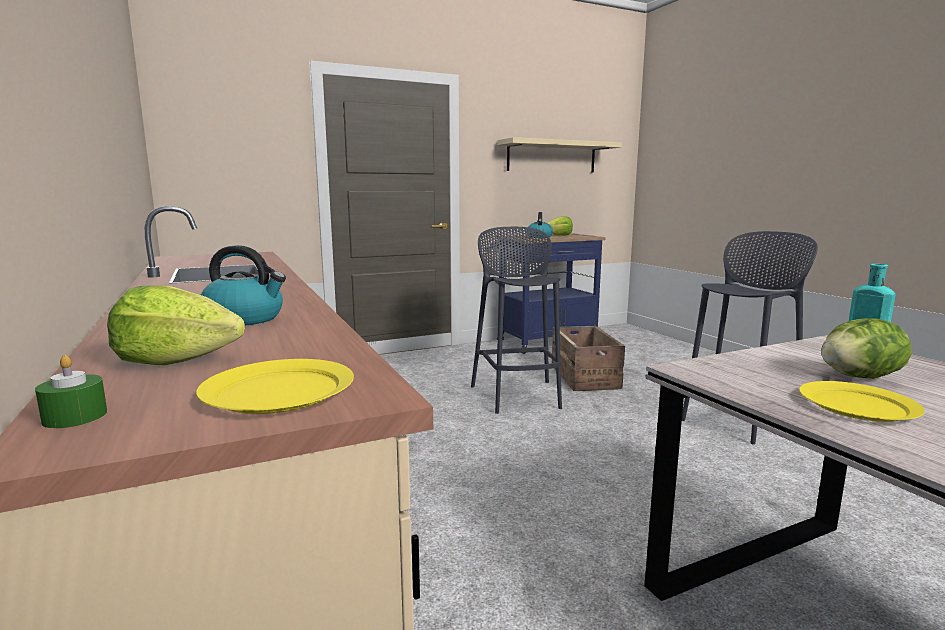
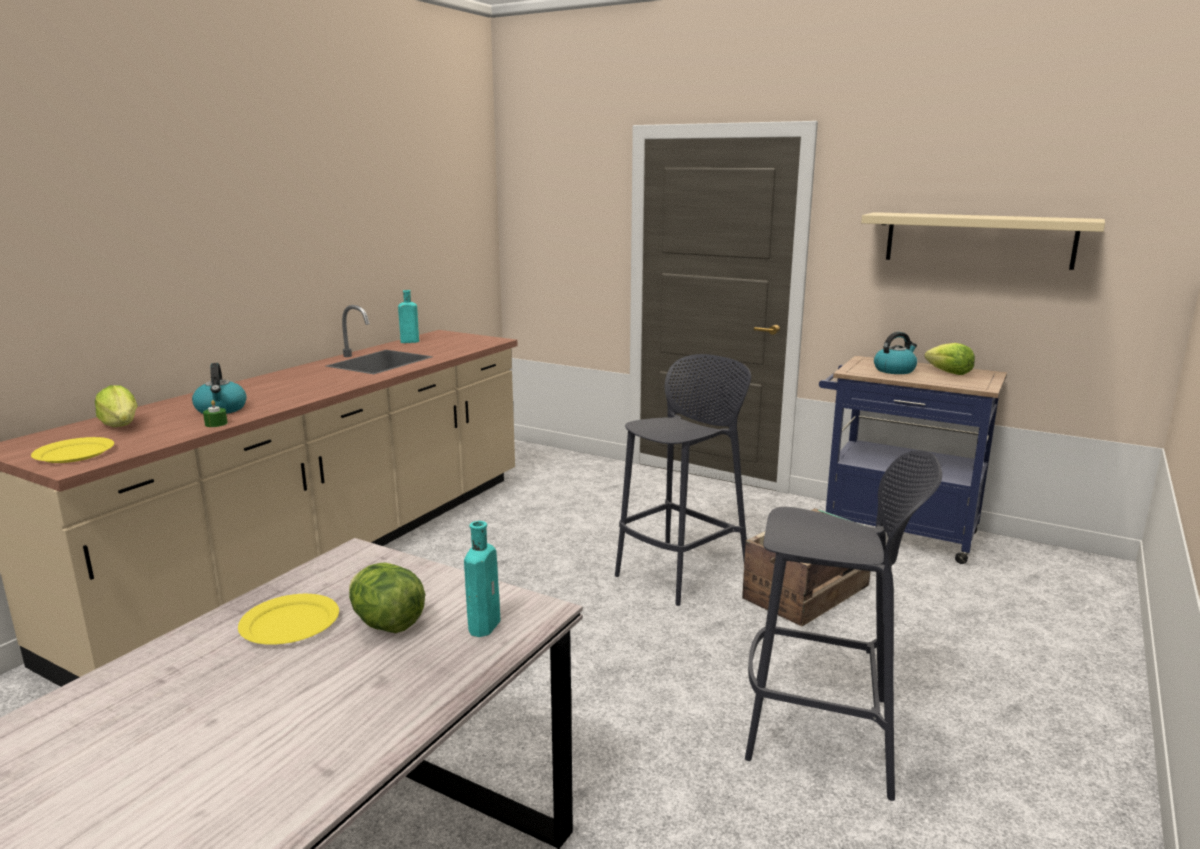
camera: 55 degrees right, 5 degrees up
green candle [35,355,107,428] -> green candle moved to [203,400,228,427]
none -> turquoise bottle [398,290,419,343]

